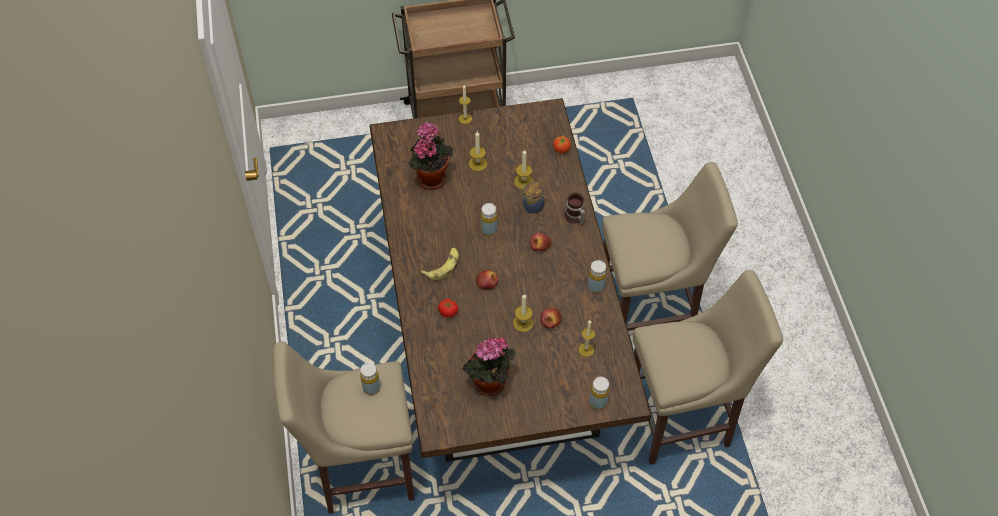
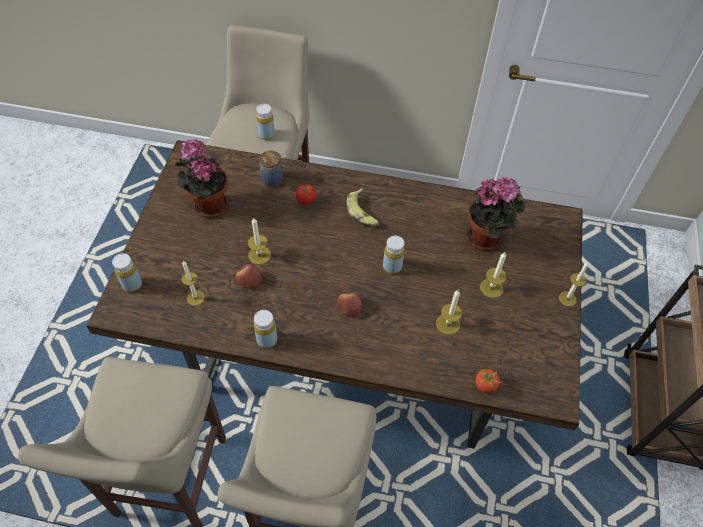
camera: 110 degrees right, 0 degrees up
apple [476,270,499,290] -> none
jar [521,182,544,214] -> jar moved to [259,151,284,186]
mug [564,193,586,225] -> none

